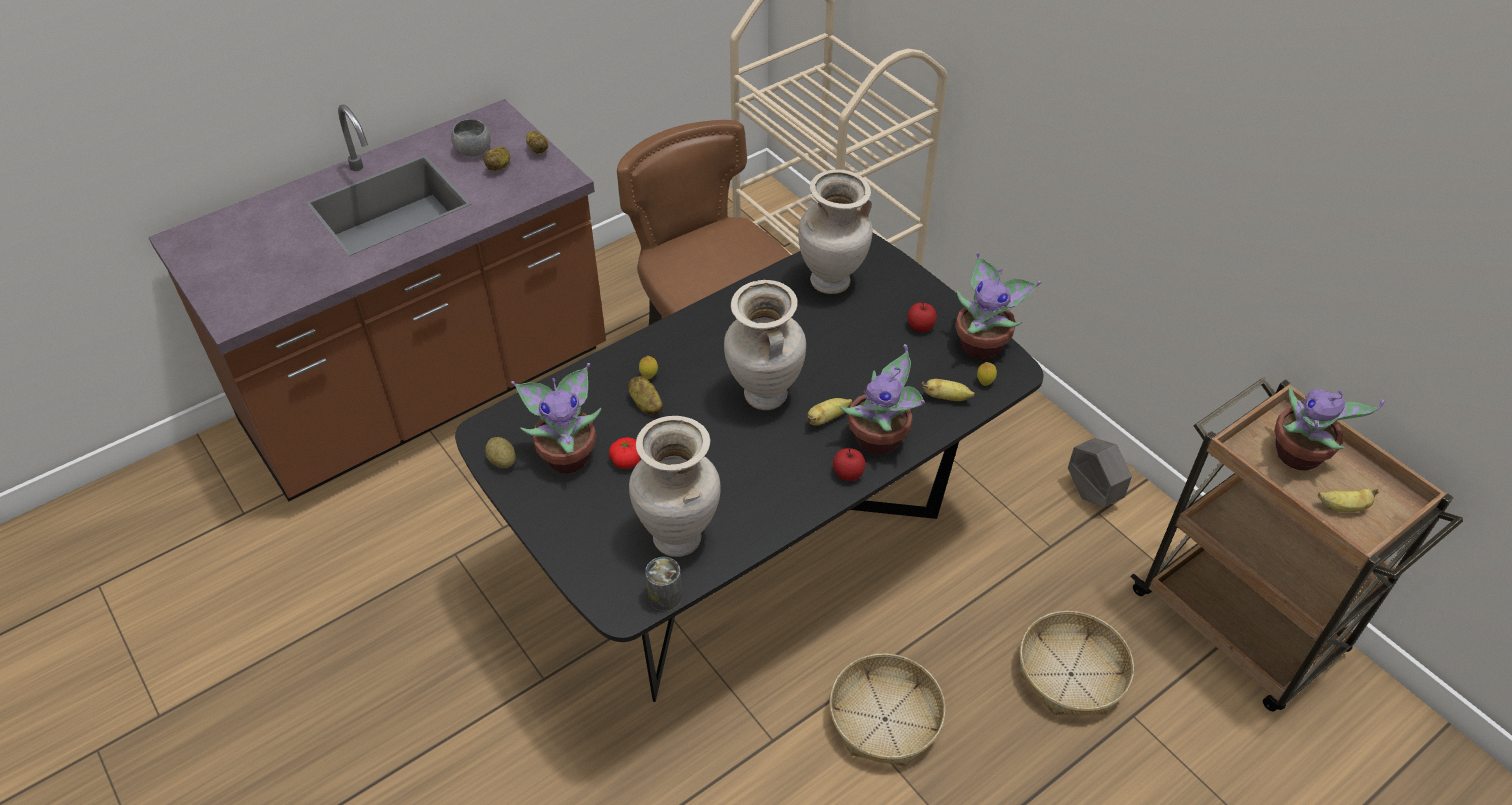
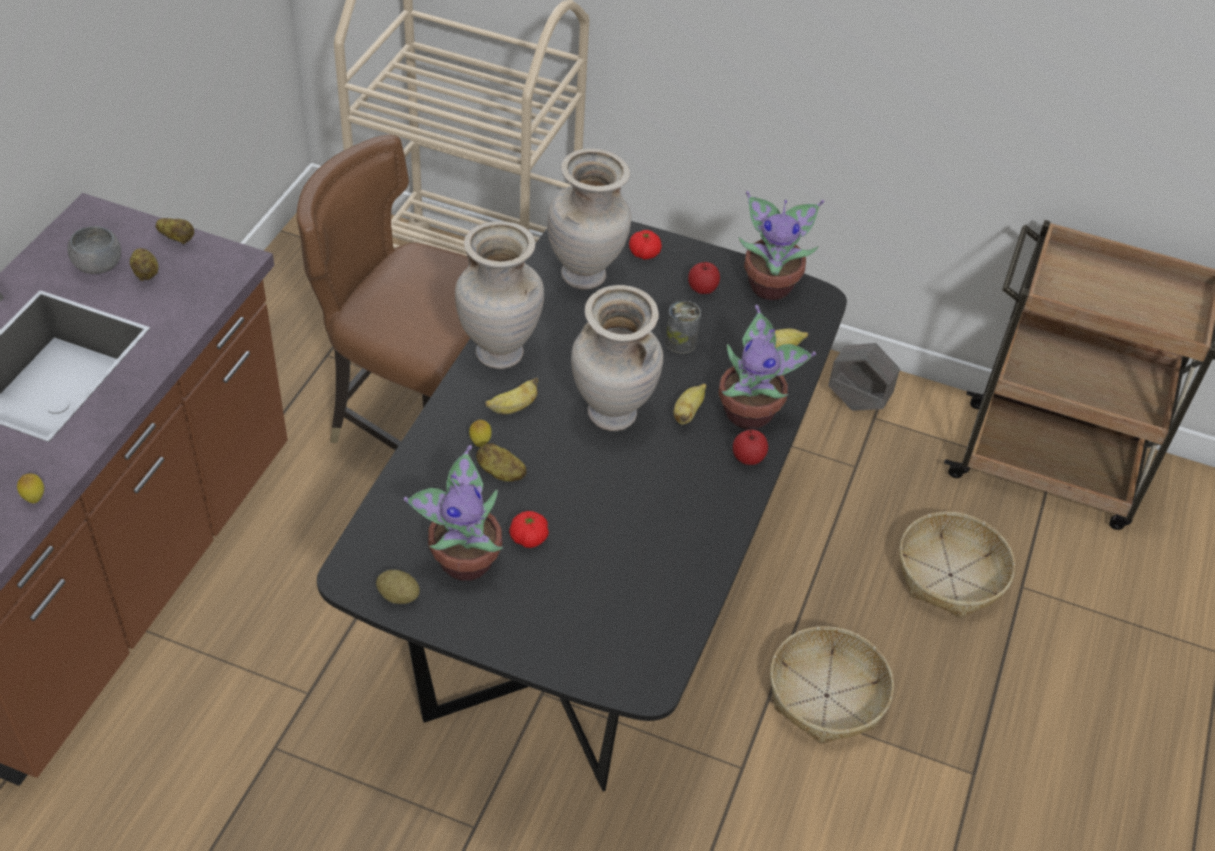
camera: 35 degrees left, 0 degrees up
beige vase [629,416,721,557] -> beige vase moved to [455,221,544,369]
can [645,557,682,612] -> can moved to [665,301,701,354]
lemon [977,362,997,386] -> lemon moved to [17,474,44,503]
potted plant [1274,387,1384,471] -> none
banana [1318,489,1379,513] -> banana moved to [485,377,538,414]
none -> tomato [629,230,662,259]

